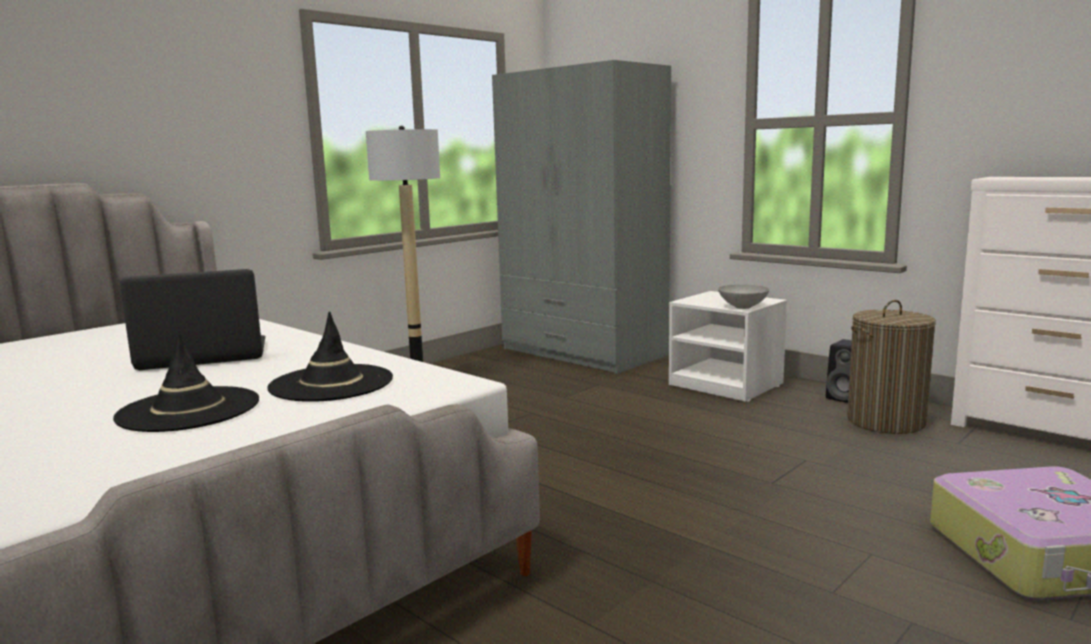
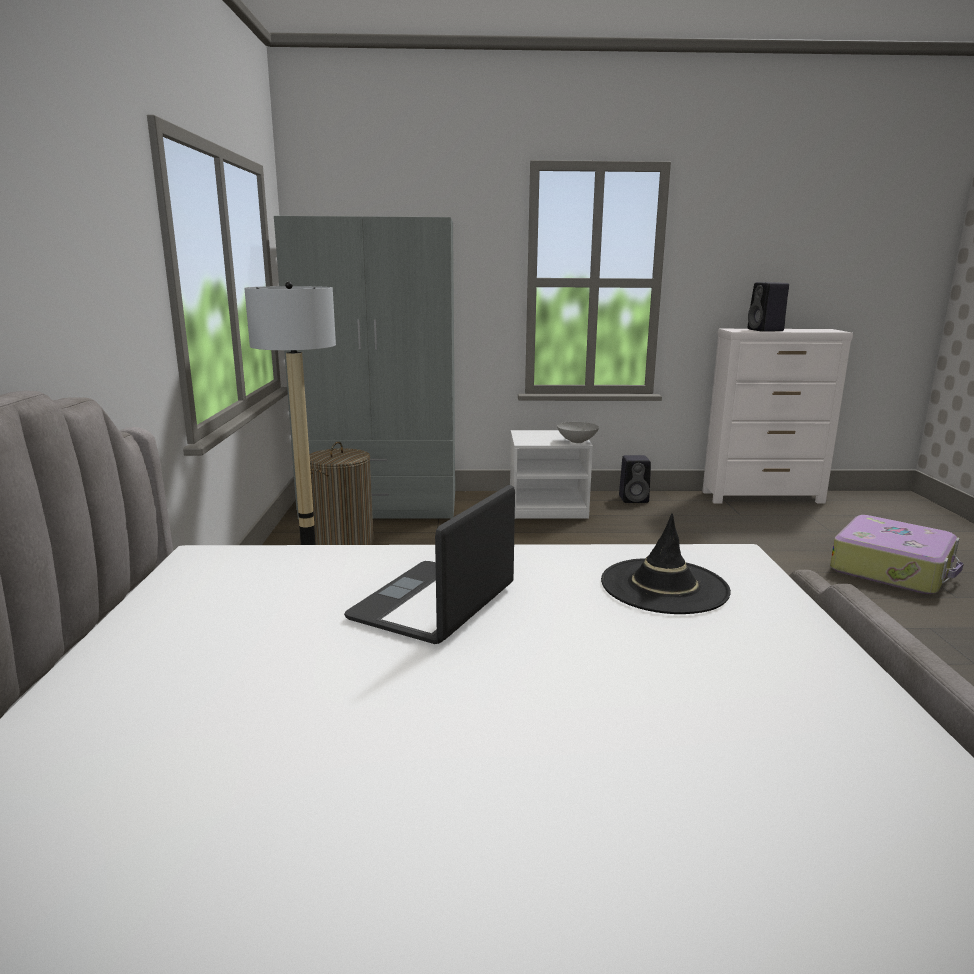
camera: 45 degrees left, 5 degrees up
black hat [113,330,259,432] -> none
laundry basket [847,300,936,434] -> laundry basket moved to [309,441,373,545]
none -> black speaker [748,282,789,332]

